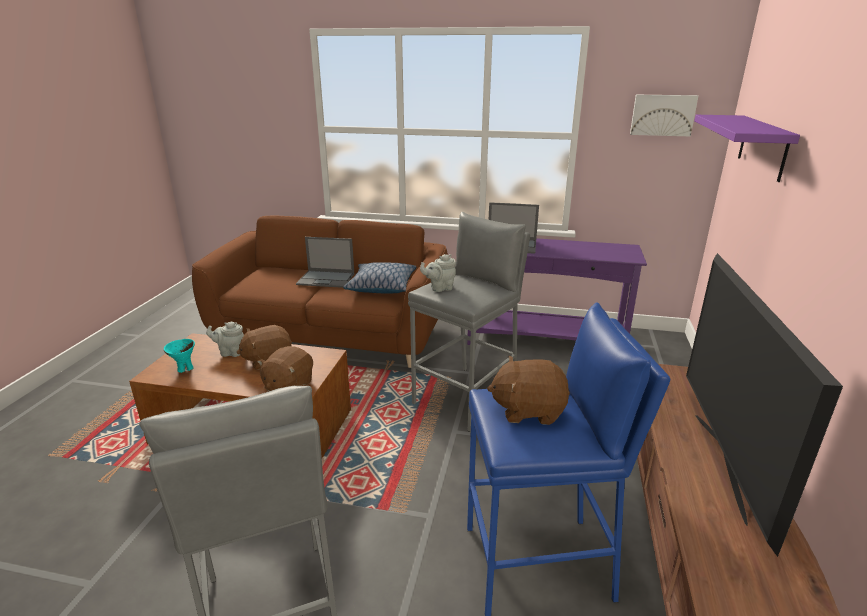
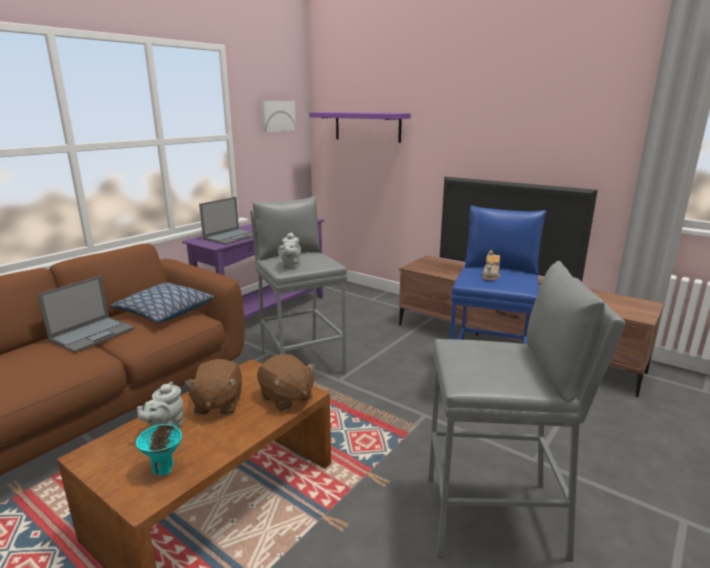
camera: 65 degrees left, 5 degrees down
brown plush toy [487,356,570,425] -> teapot [482,250,500,281]

